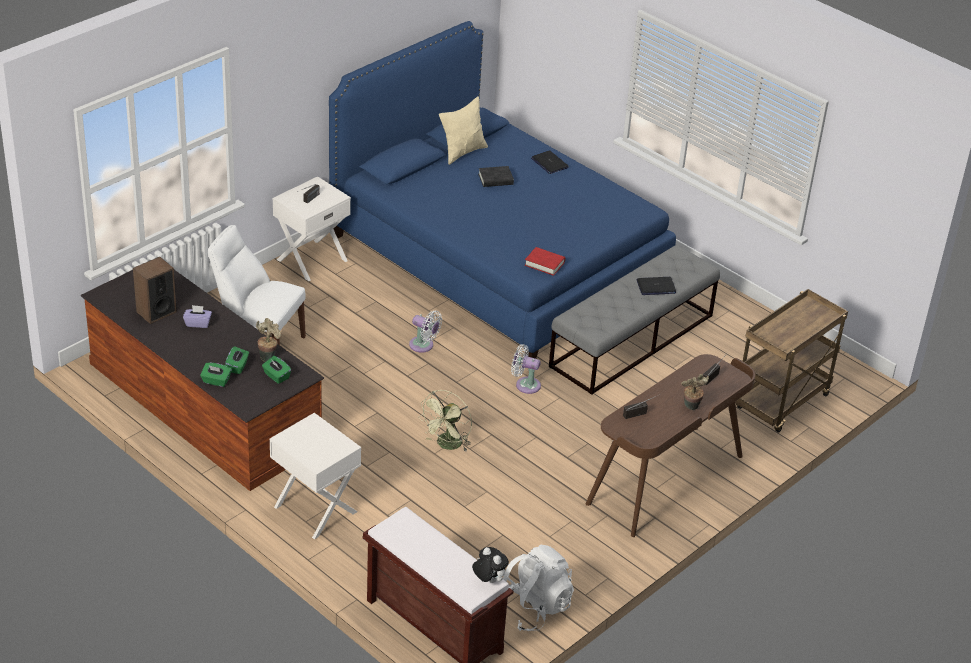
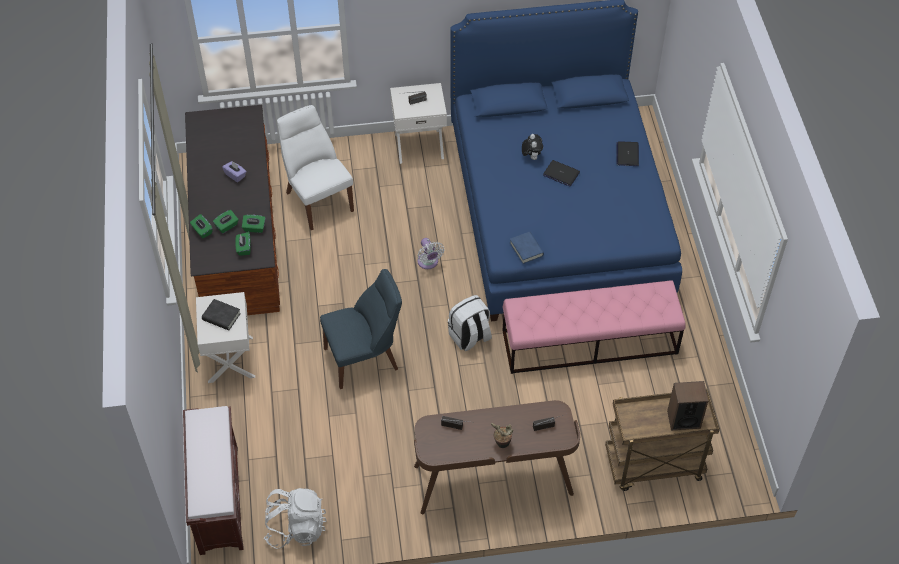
camera: 40 degrees right, 15 degrees up
speaker [133,257,177,324] -> speaker moved to [667,381,708,431]
potted plant [256,318,281,362] -> green tissue box [242,215,265,233]
green fan [418,390,472,451] -> blue chair [320,269,402,389]
beige pillow [439,96,488,165] -> none
plush toy [472,547,509,583] -> plush toy moved to [522,134,543,160]
black book [478,166,514,187] -> black book moved to [202,299,241,330]
white fan [511,344,541,394] -> white backpack [448,295,492,351]
red book [525,247,565,276] -> blue book [510,232,544,264]
grey bench [549,245,720,395] -> pink bench [503,280,686,374]
laptop [637,277,676,295] -> laptop moved to [543,160,580,187]

